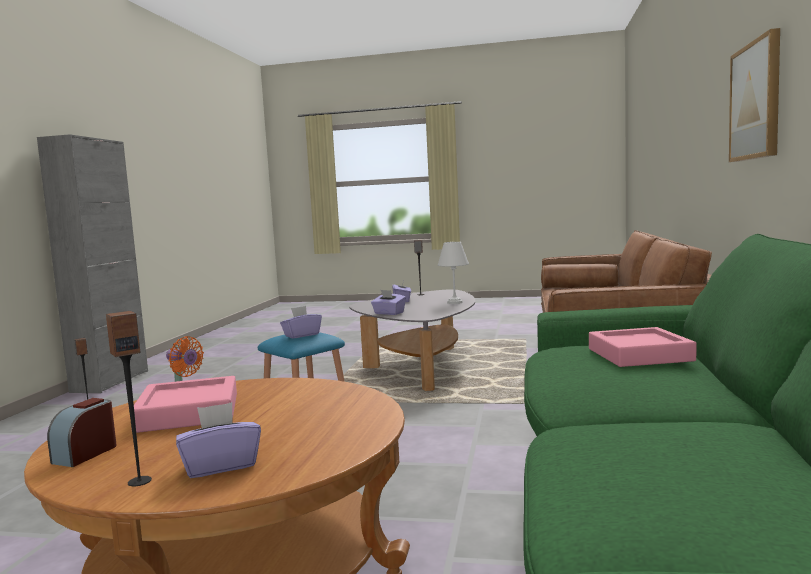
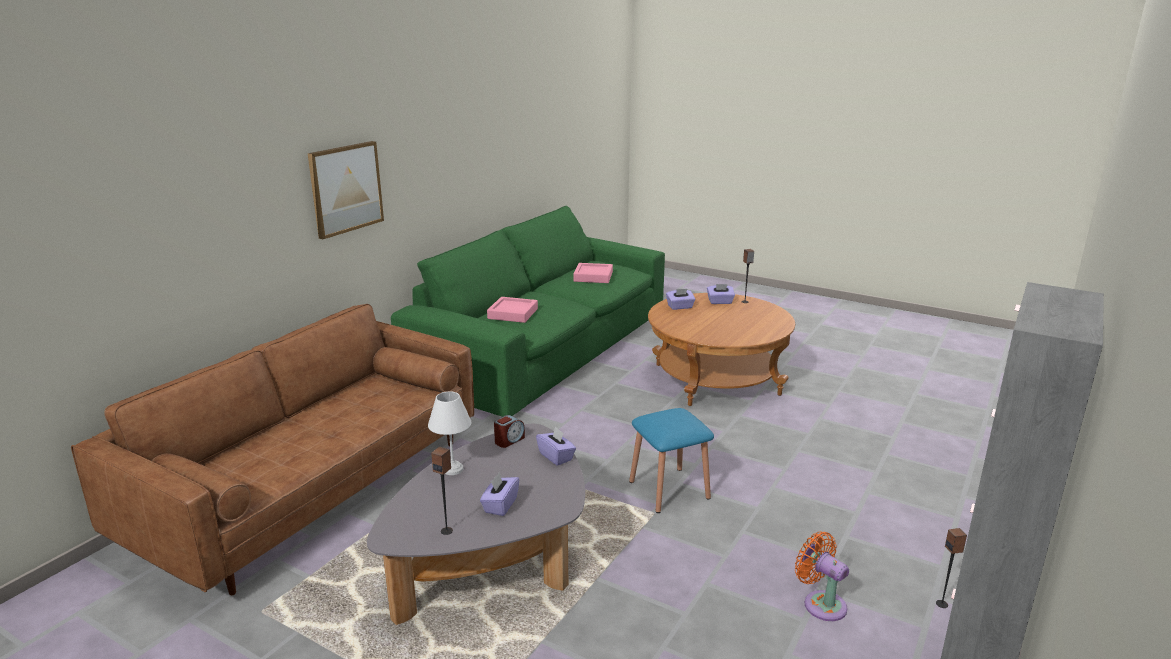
camera: 160 degrees left, 15 degrees up
alarm clock [47,398,116,467] -> alarm clock moved to [494,415,525,448]
pink tray [131,376,237,433] -> pink tray moved to [573,263,613,283]
purple tissue box [280,306,322,339] -> purple tissue box moved to [666,289,695,310]

